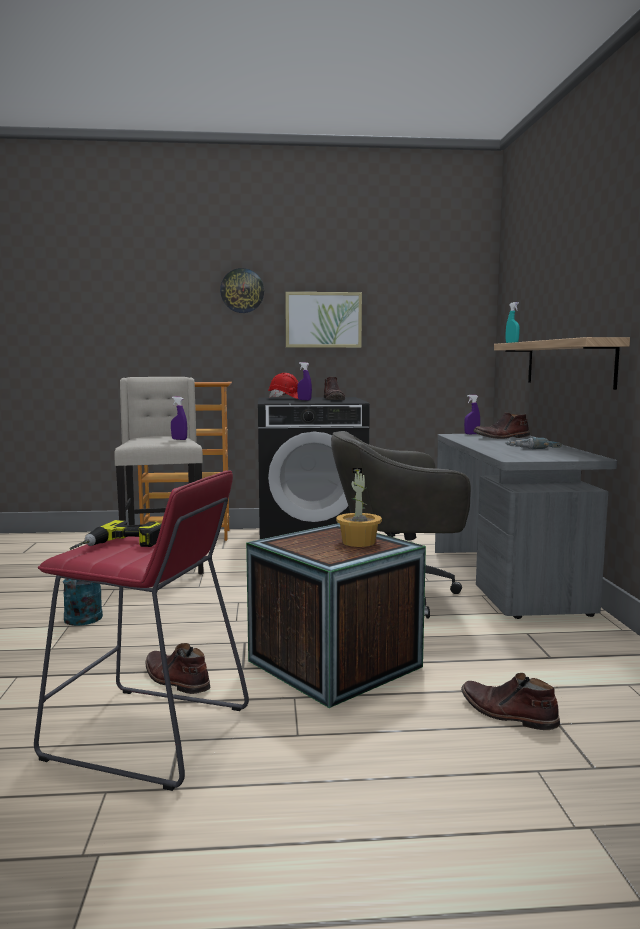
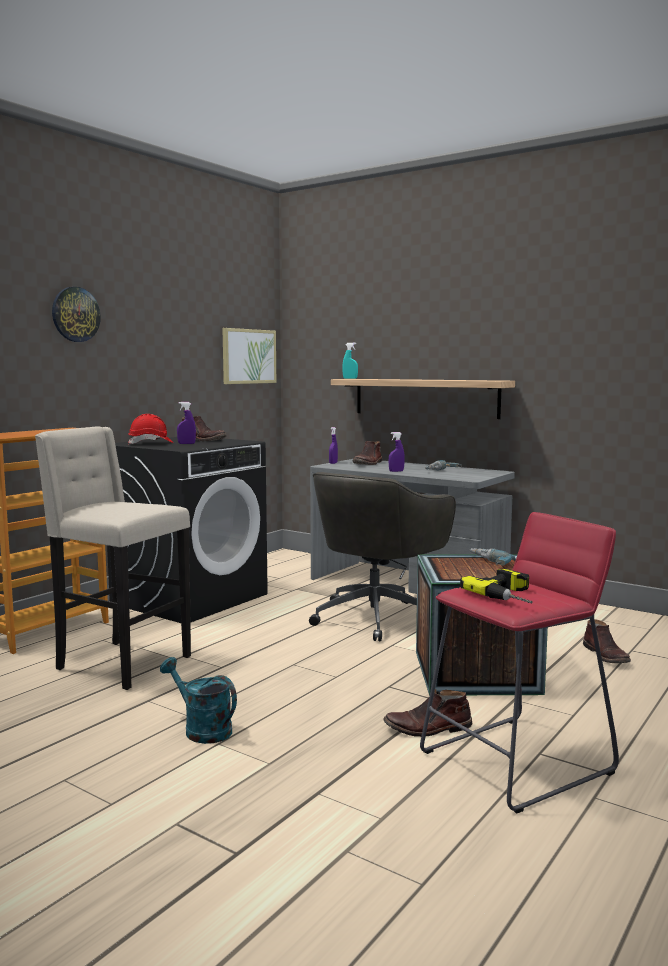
camera: 50 degrees left, 0 degrees up
purple spray bottle [171,397,187,440] -> purple spray bottle moved to [389,432,405,472]
picture [285,292,362,348] -> picture moved to [222,328,276,384]
potted plant [336,468,382,547] -> power drill [470,548,515,565]
brown boot [461,673,560,730] -> brown boot turned 90 degrees counterclockwise [583,619,631,663]

